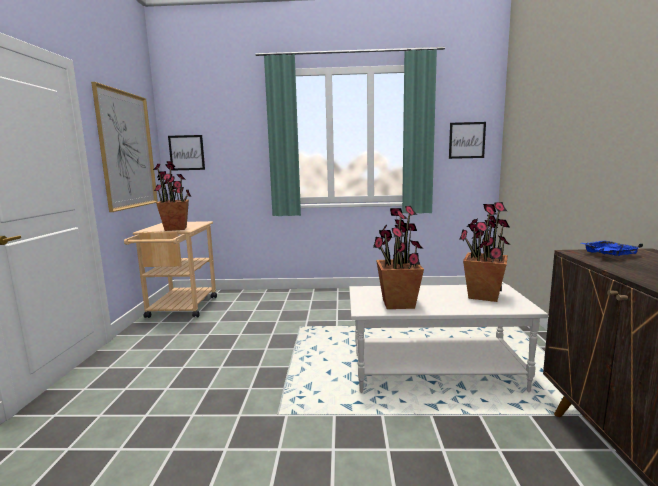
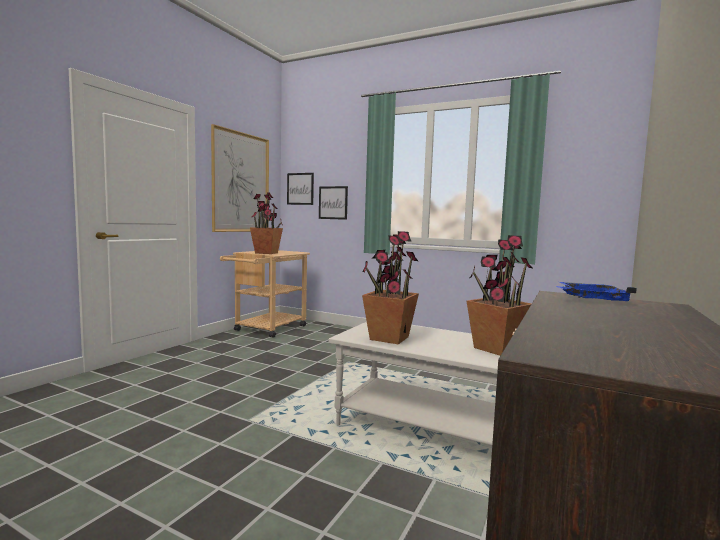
camera: 25 degrees right, 5 degrees down
picture [449,122,486,159] -> picture moved to [319,186,348,220]

